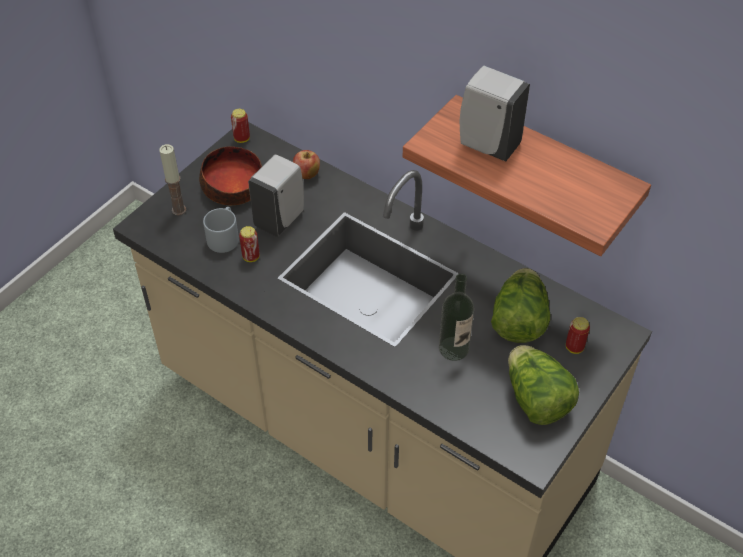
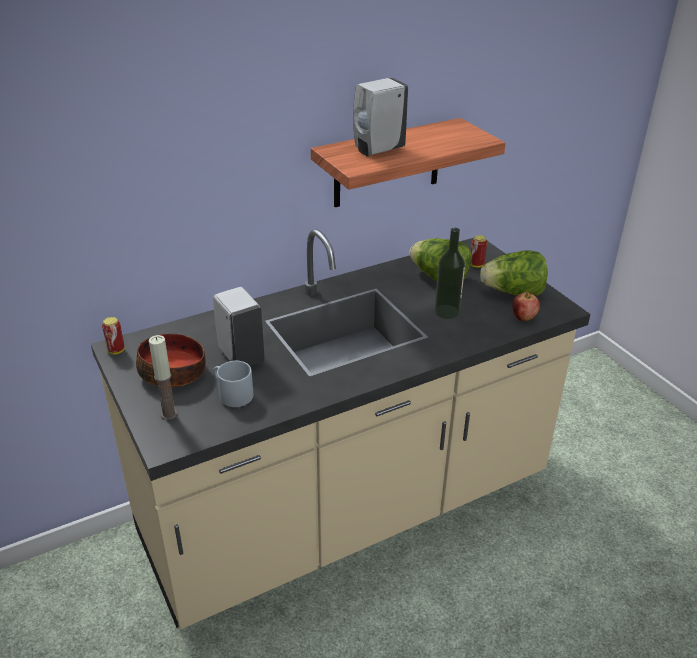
camera: 65 degrees left, 15 degrees down
can [239,226,260,262] -> none
apple [293,150,320,179] -> apple moved to [512,292,540,321]

